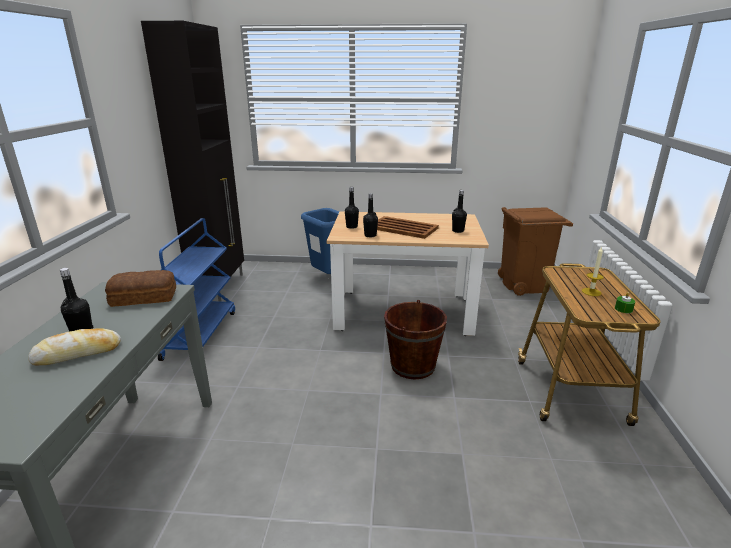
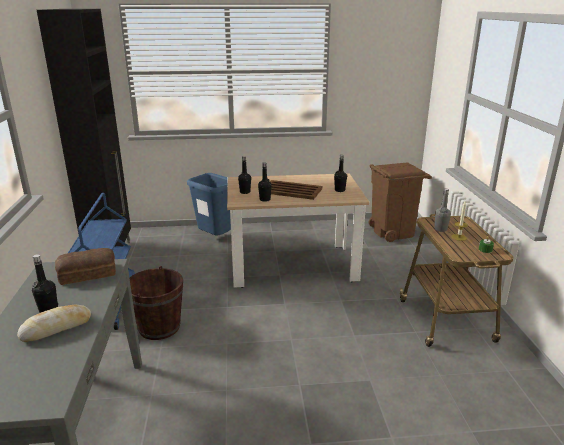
camera: 10 degrees left, 0 degrees up
brown bucket [384,300,447,379] -> brown bucket moved to [129,266,183,340]
none -> grey bottle [435,189,451,232]

